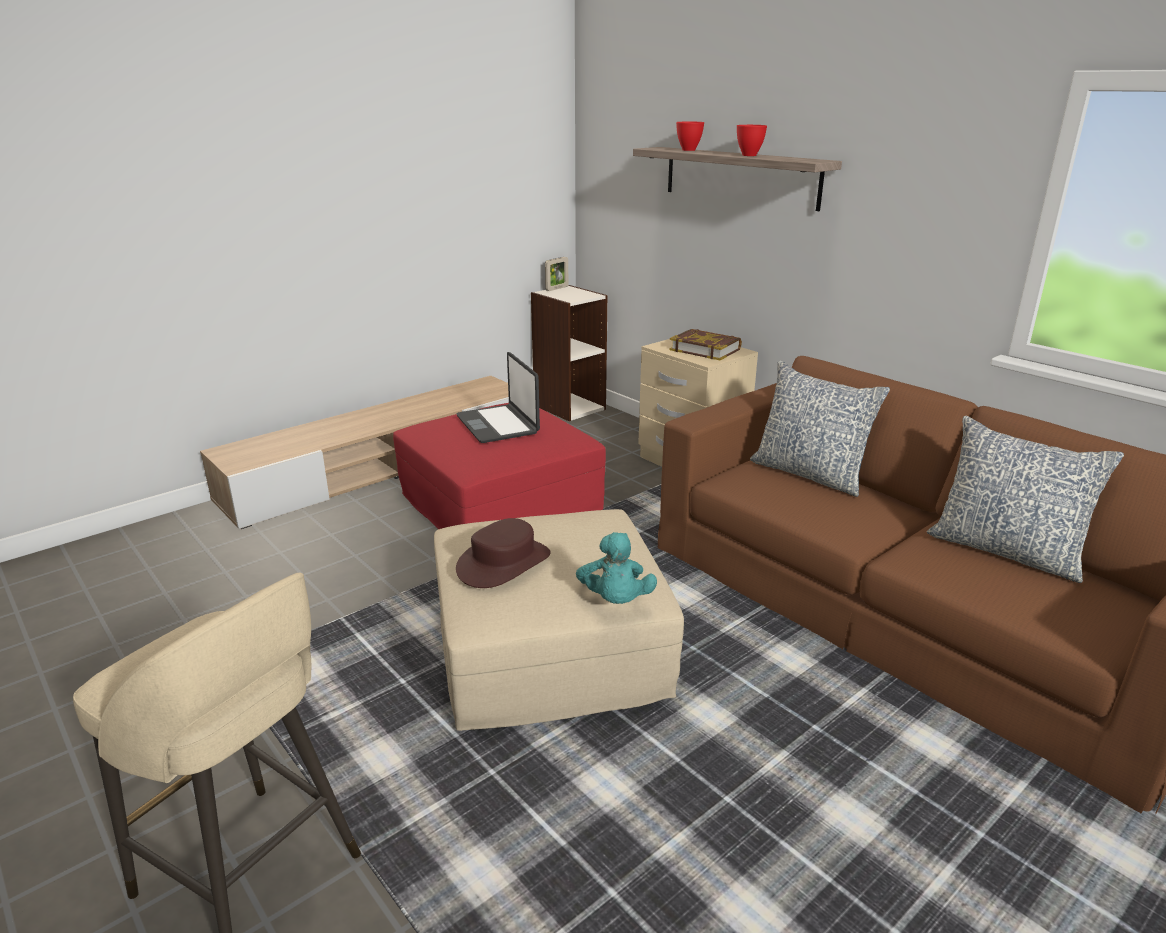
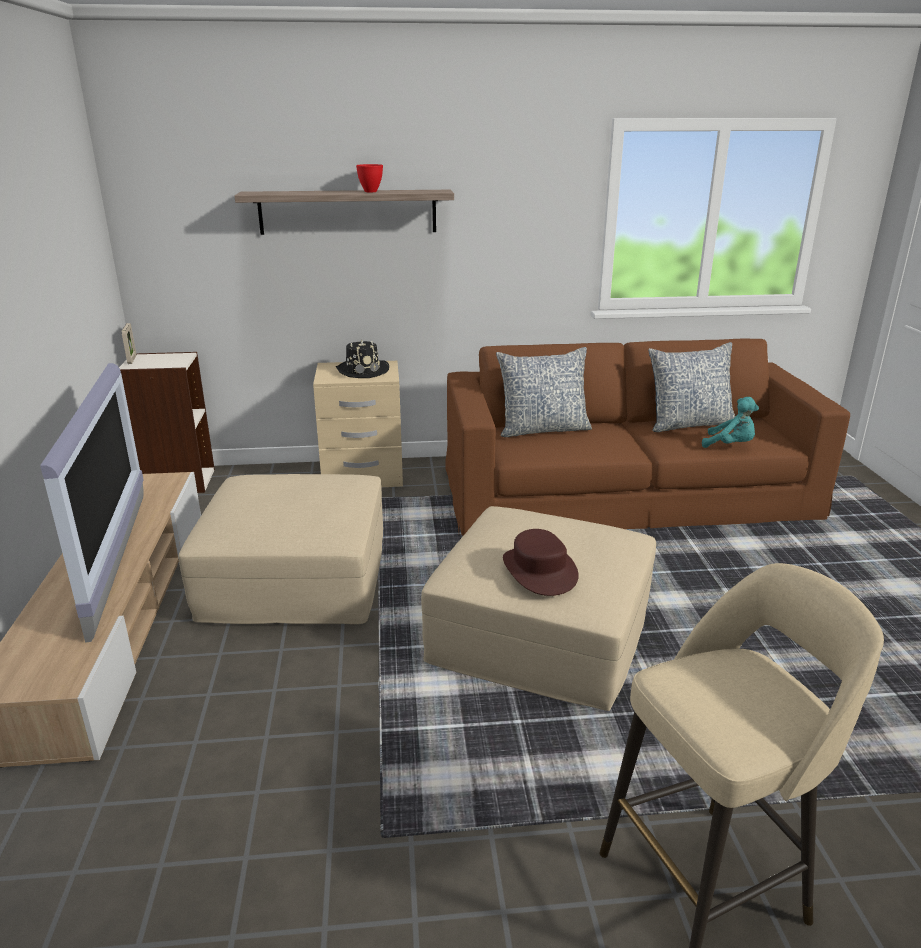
camera: 55 degrees left, 0 degrees up
red ottoman [393,403,606,529] -> beige ottoman [179,474,383,624]
laptop [456,352,540,443] -> none
turquoise plush toy [576,532,657,604] -> turquoise plush toy moved to [702,397,759,448]
book [670,329,742,361] -> black hat [336,340,389,378]
red bowl [676,122,704,151] -> none
none -> television [40,363,144,643]

